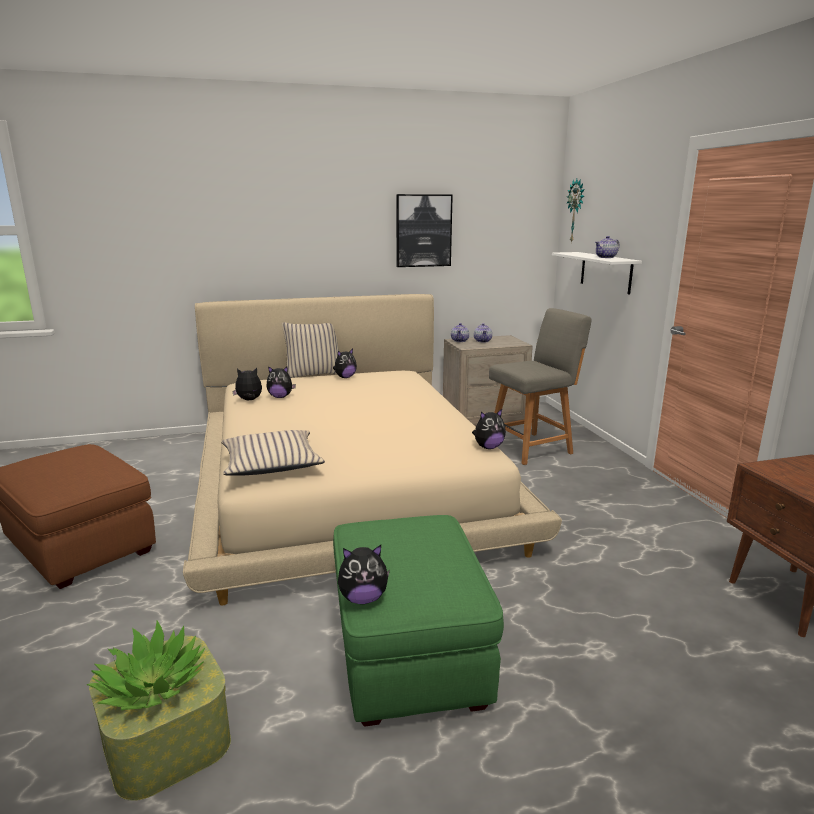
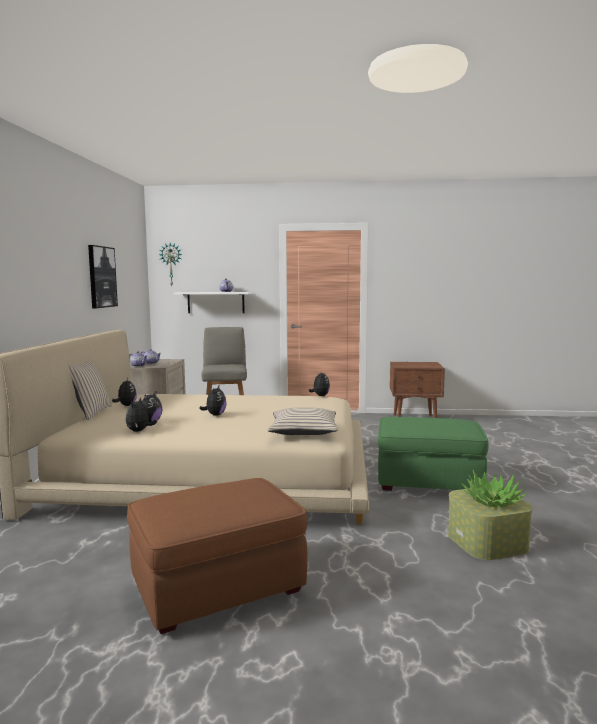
camera: 70 degrees left, 10 degrees down
plush toy [338,545,390,604] -> plush toy moved to [199,386,227,416]

